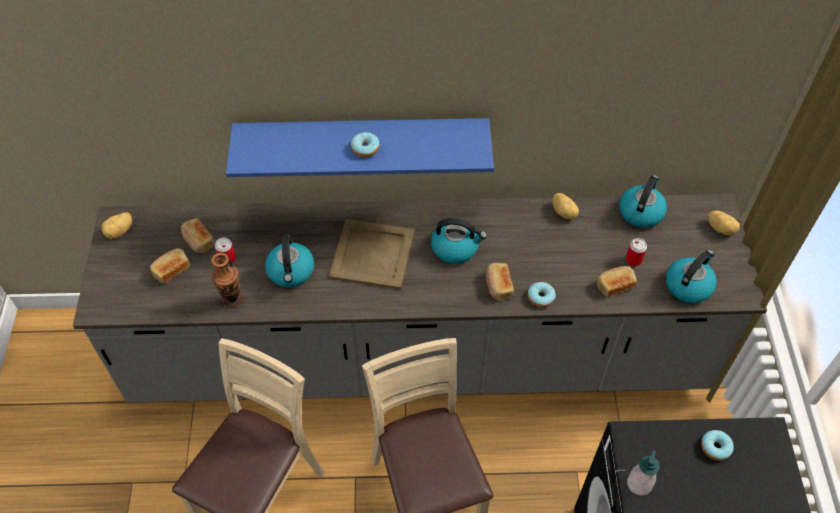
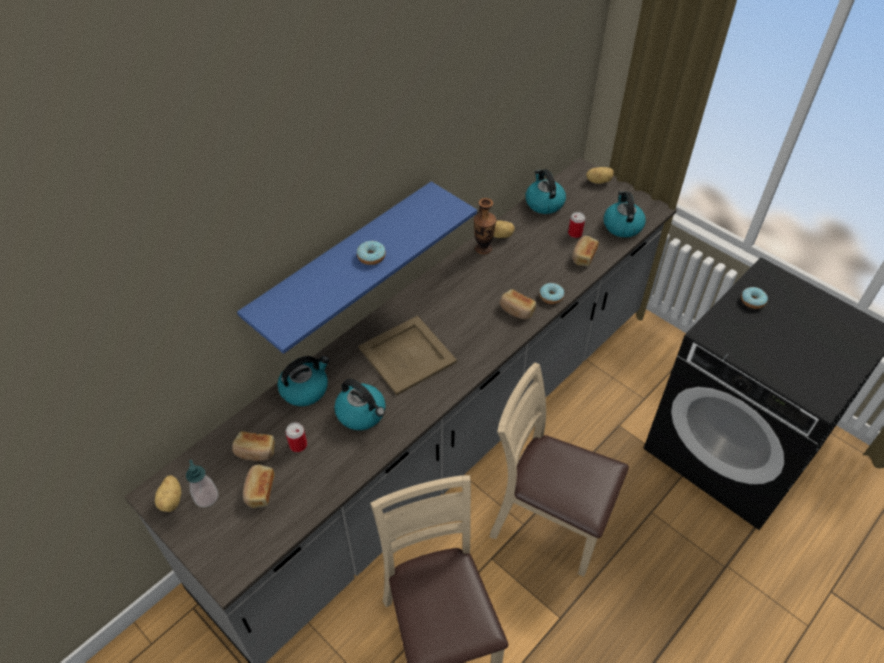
camera: 45 degrees left, 5 degrees down
vase [211,253,243,308] -> vase moved to [474,198,496,254]
kettle [431,218,487,264] -> kettle moved to [277,356,329,406]
soap dispenser [627,451,660,496] -> soap dispenser moved to [186,459,218,508]

